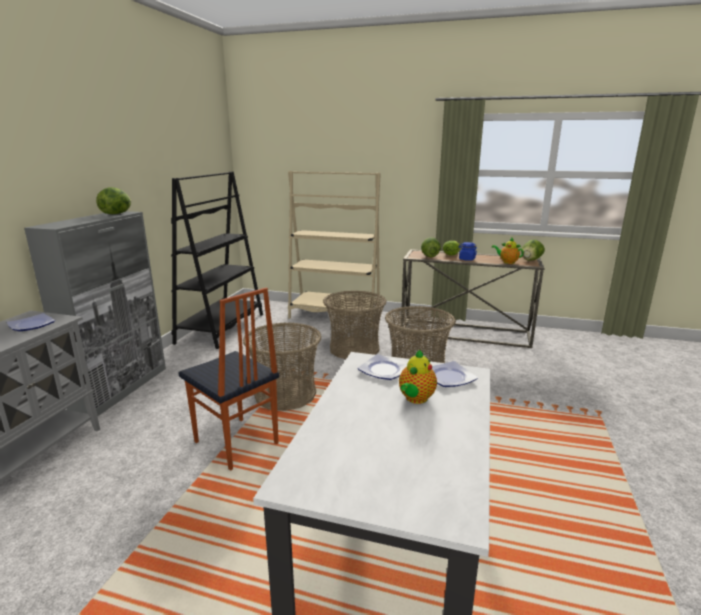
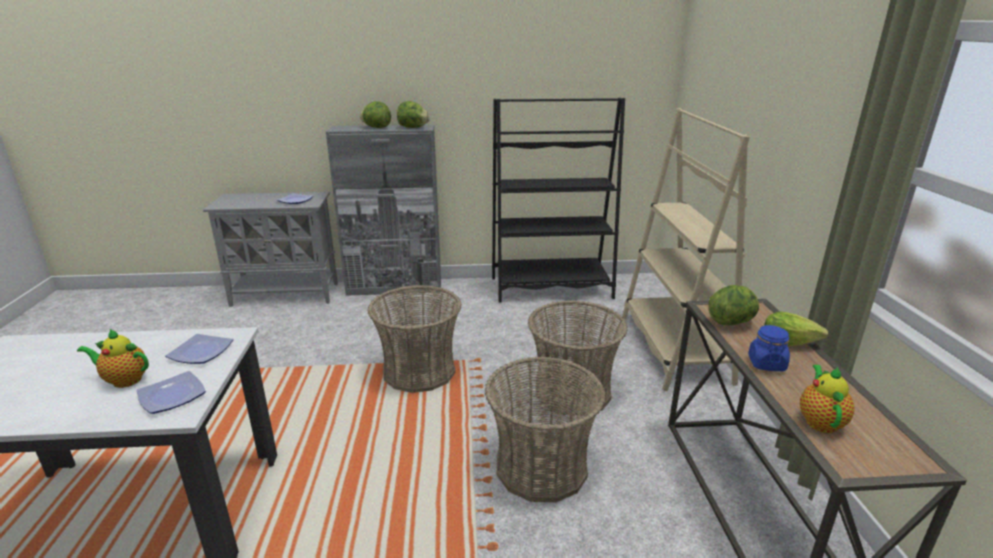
camera: 70 degrees right, 5 degrees up
chair [179,288,279,471] -> none
lettuce [521,240,545,261] -> lettuce moved to [360,101,391,128]

